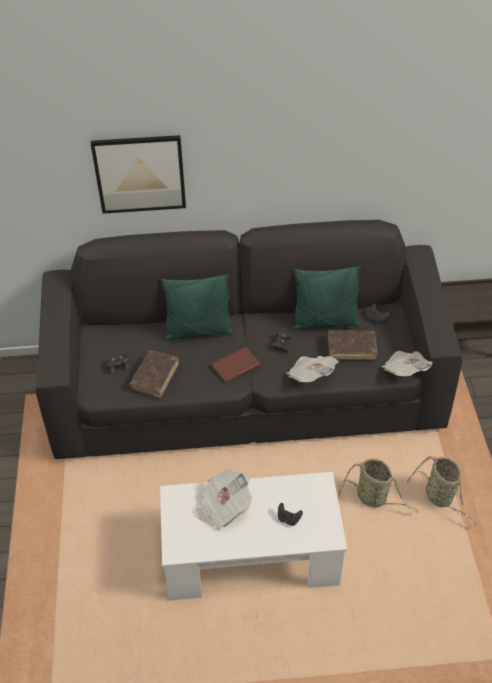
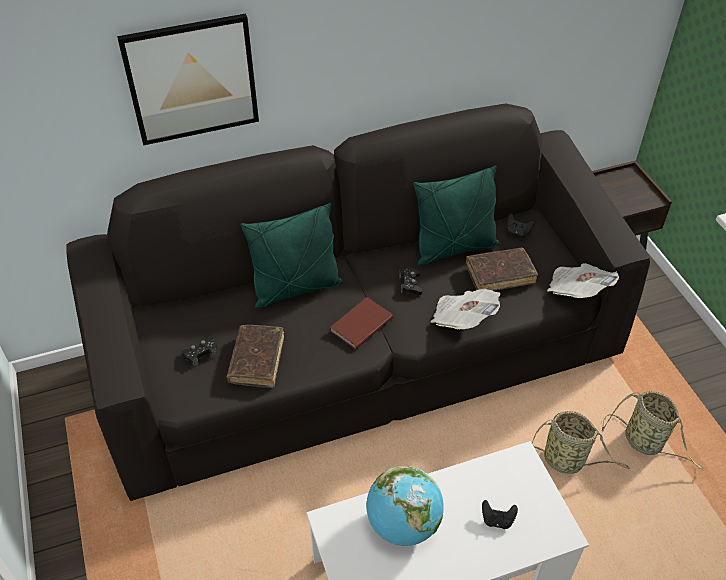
camera: 15 degrees left, 0 degrees up
newspaper [194,469,252,531] -> globe [366,466,443,546]

